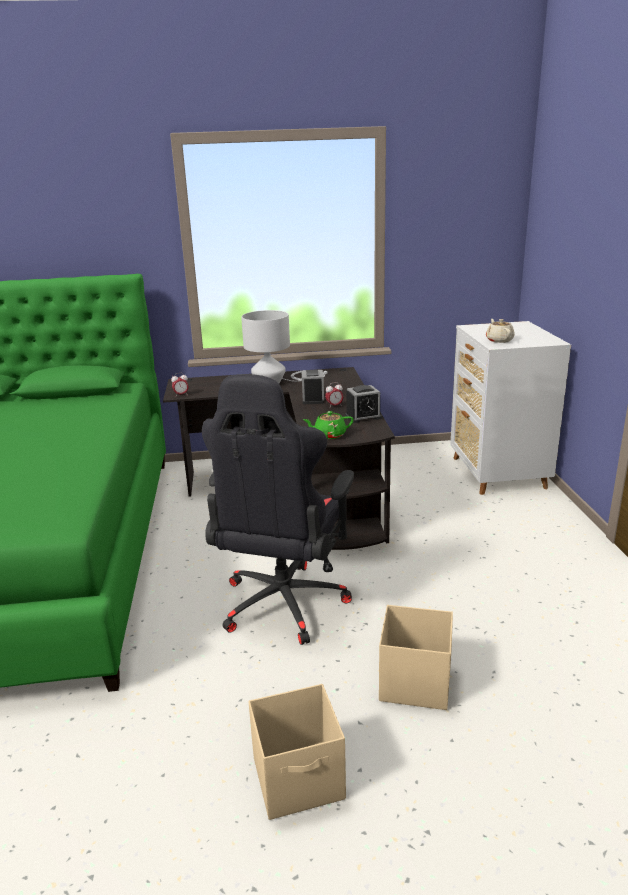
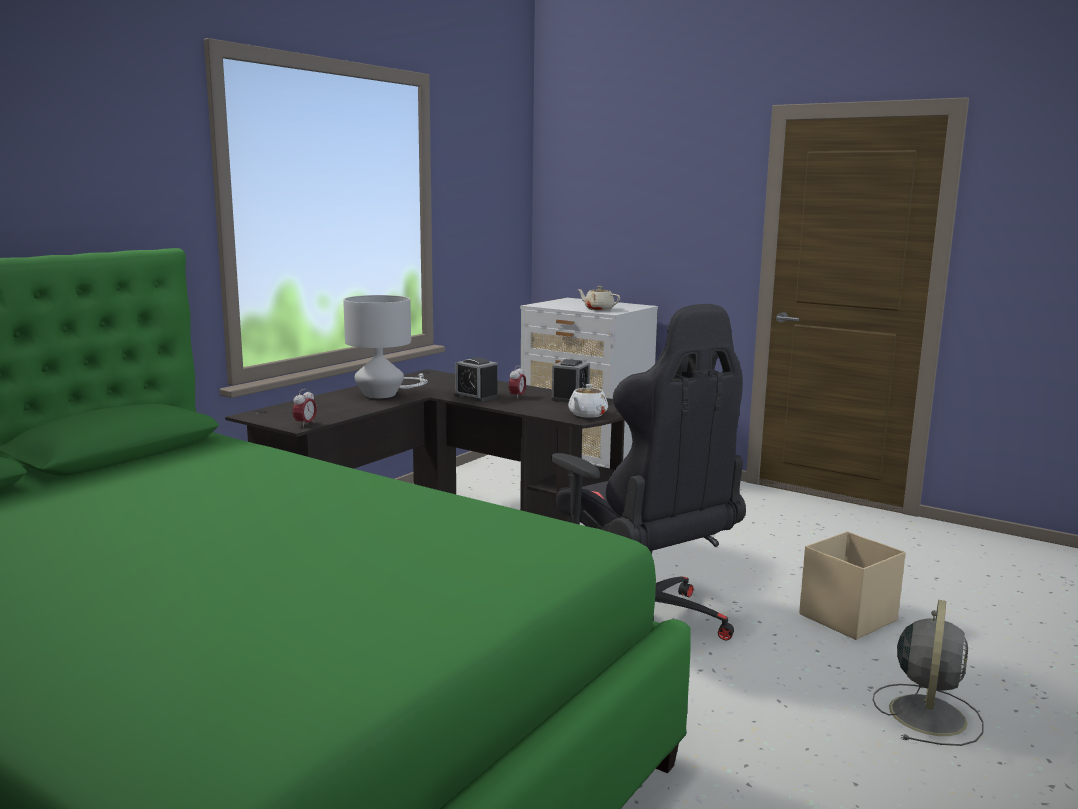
camera: 50 degrees left, 10 degrees down
beige storage box [249,684,346,820] -> grey fan [873,600,984,746]
green teapot [303,411,354,439] -> white teapot [568,384,608,418]

